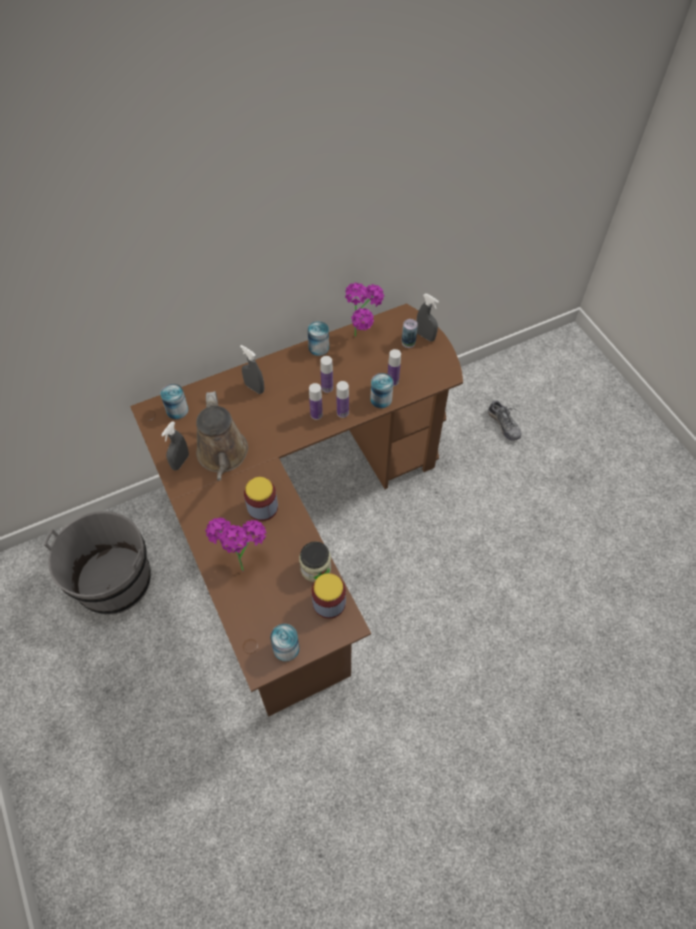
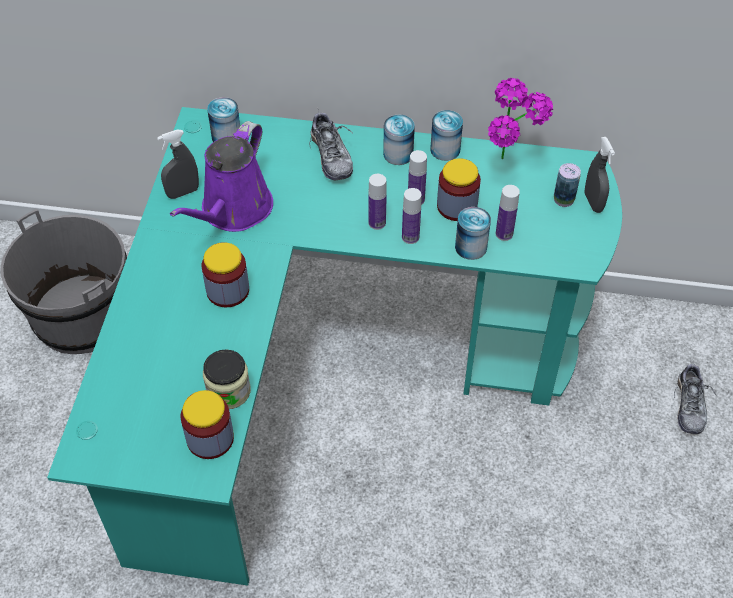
camera: 35 degrees right, 5 degrees down
brown desk [130,304,463,717] -> turquoise desk [47,107,622,586]
brown watering can [196,391,248,481] -> purple watering can [170,121,273,232]
potted plant [205,517,267,571] -> none
grey spray bottle [240,345,264,394] -> shoe [309,109,353,181]
can [270,624,300,662] -> can moved to [383,114,415,165]
none -> jar [437,158,481,221]

